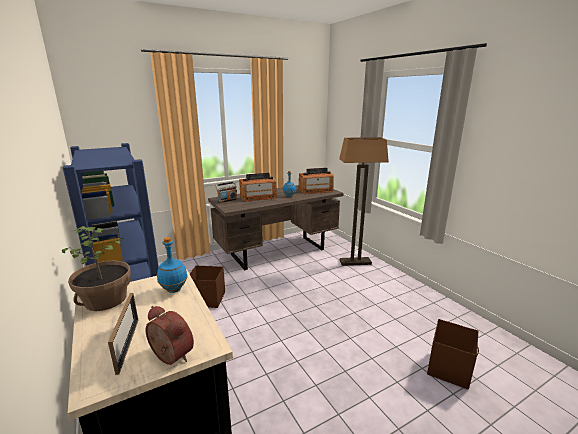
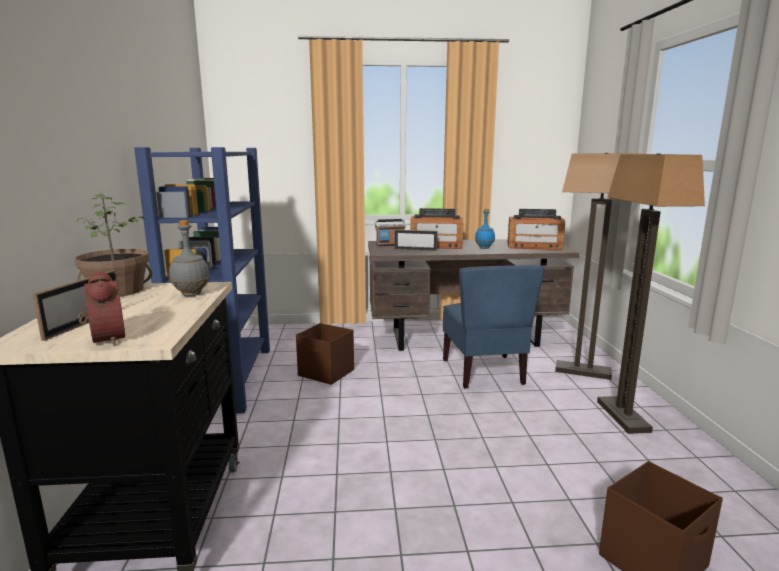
camera: 25 degrees right, 5 degrees down
blue bottle [157,237,188,293] -> grey bottle [169,220,210,296]
none -> picture frame [394,230,438,251]
none -> blue chair [443,265,544,389]
none -> floor lamp [597,154,705,434]

